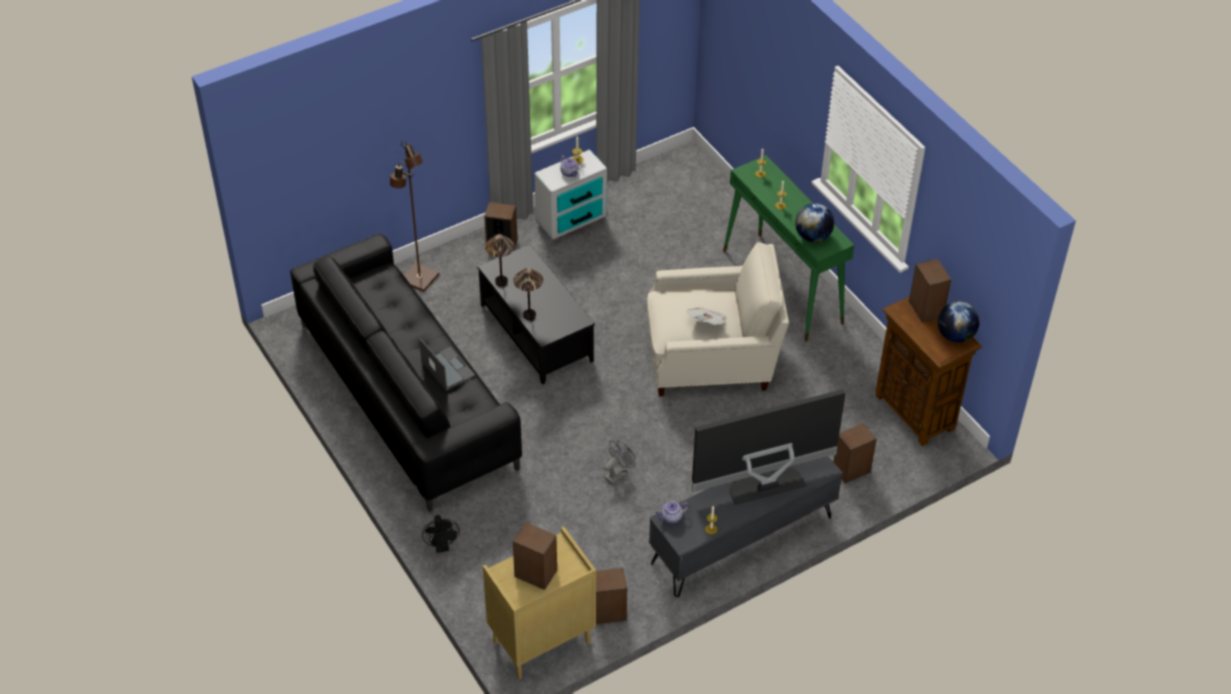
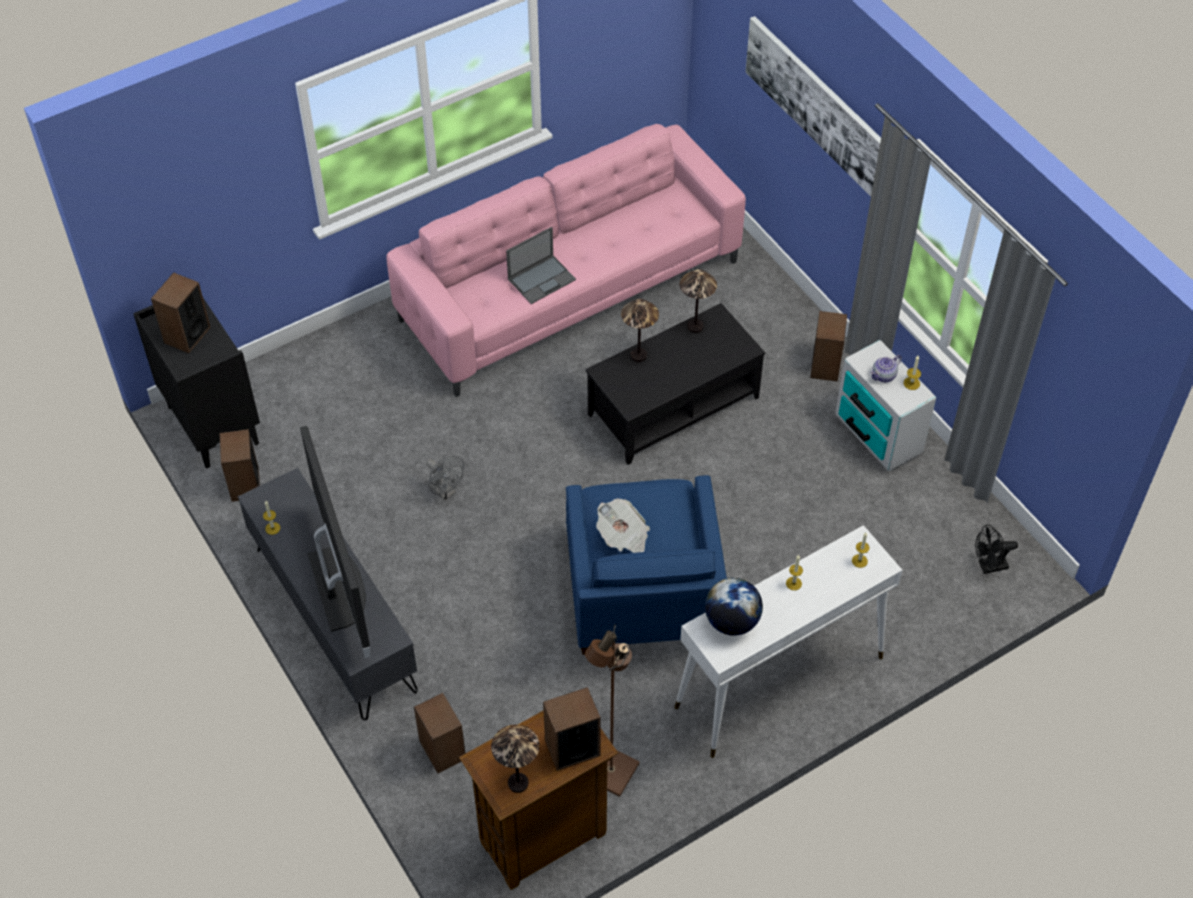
camera: 90 degrees right, 5 degrees up
black sofa [290,233,522,512] -> pink sofa [387,124,746,397]
brown floor lamp [390,141,439,292] -> brown floor lamp moved to [585,624,640,797]
black fan [422,515,460,553] -> black fan moved to [975,525,1018,574]
beige cabinet [483,526,596,679] -> black cabinet [133,298,260,468]
beige armchair [647,242,789,397] -> blue armchair [565,475,727,655]
teapot [656,501,689,523] -> none
green console table [723,155,854,342] -> white console table [675,525,903,758]
globe [938,302,980,343] -> table lamp [491,724,540,793]
none -> picture [745,16,881,196]

